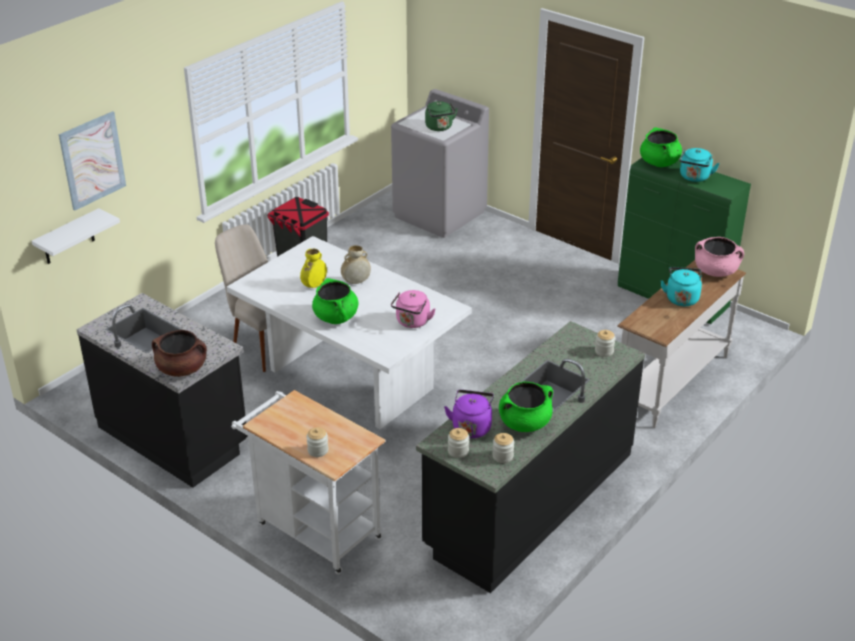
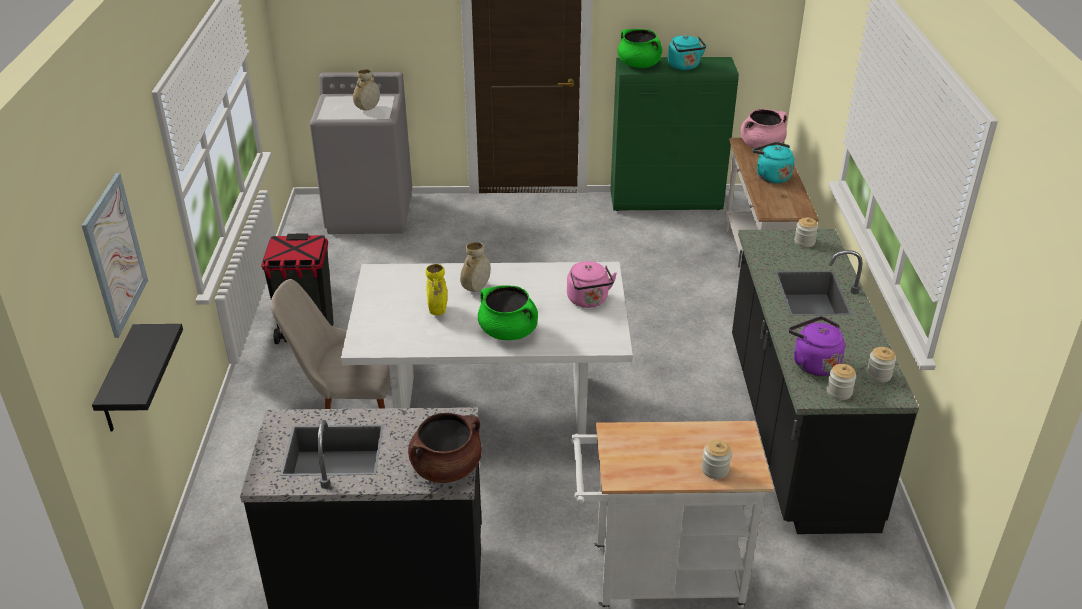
camera: 40 degrees left, 0 degrees up
white shelf [32,208,120,264] -> black shelf [92,324,183,431]
green kettle [425,101,458,131] -> beige vase [353,69,380,110]
green cooking pot [499,382,553,432] -> none

